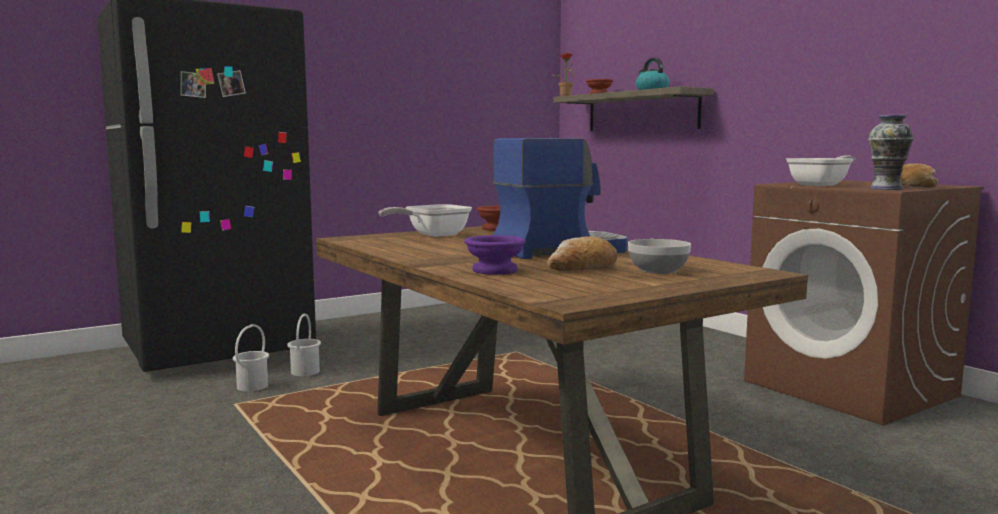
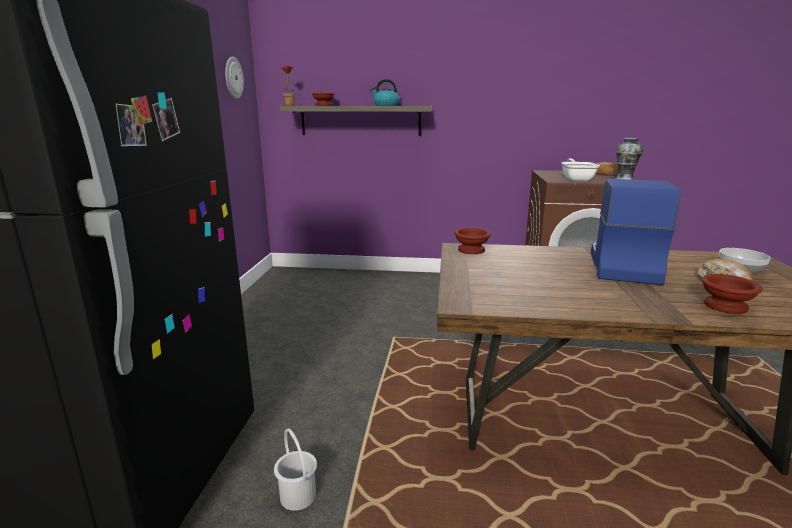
camera: 50 degrees left, 10 degrees up
white bucket [287,313,321,376] -> none
frying pan [379,204,472,237] -> none
purple bowl [464,235,526,275] -> brown bowl [701,274,763,314]
none -> wall clock [225,57,244,99]

